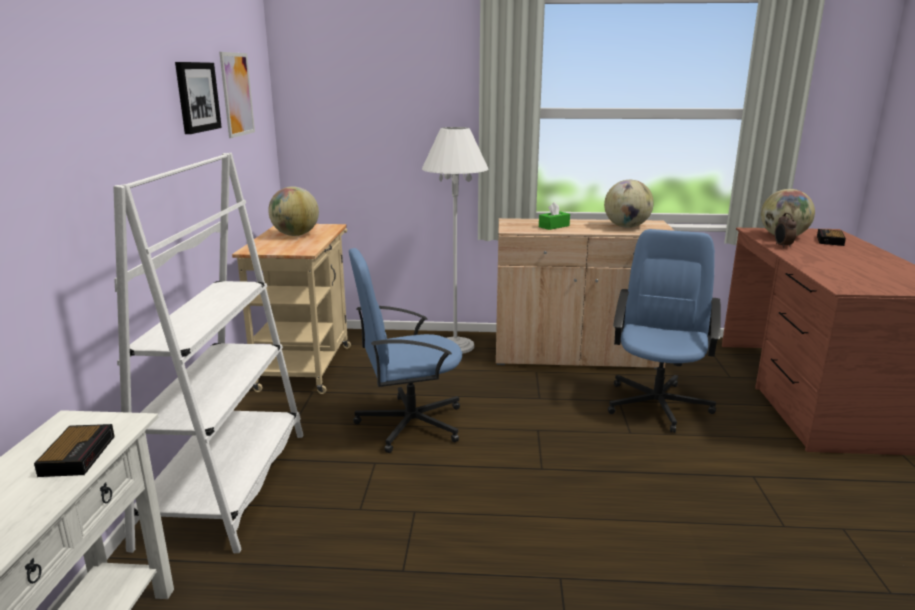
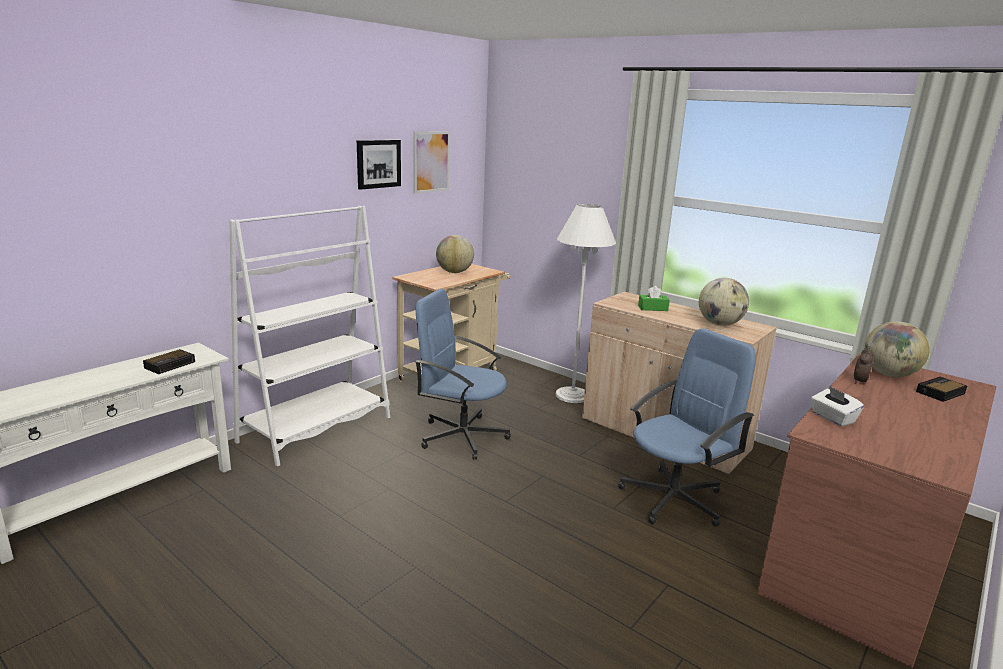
camera: 35 degrees right, 0 degrees up
none -> white tissue box [811,386,864,426]

